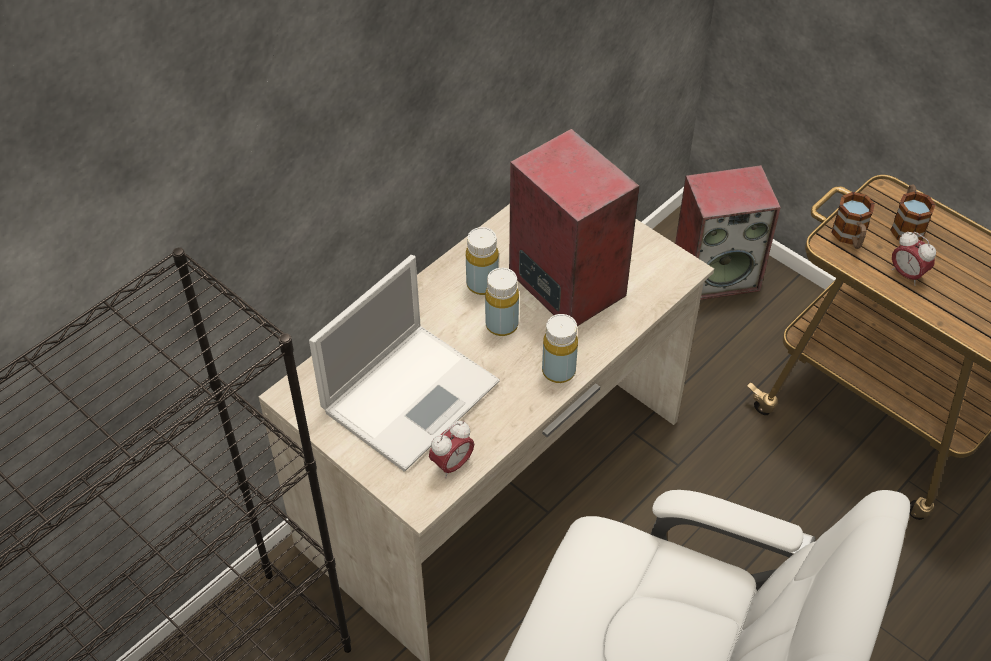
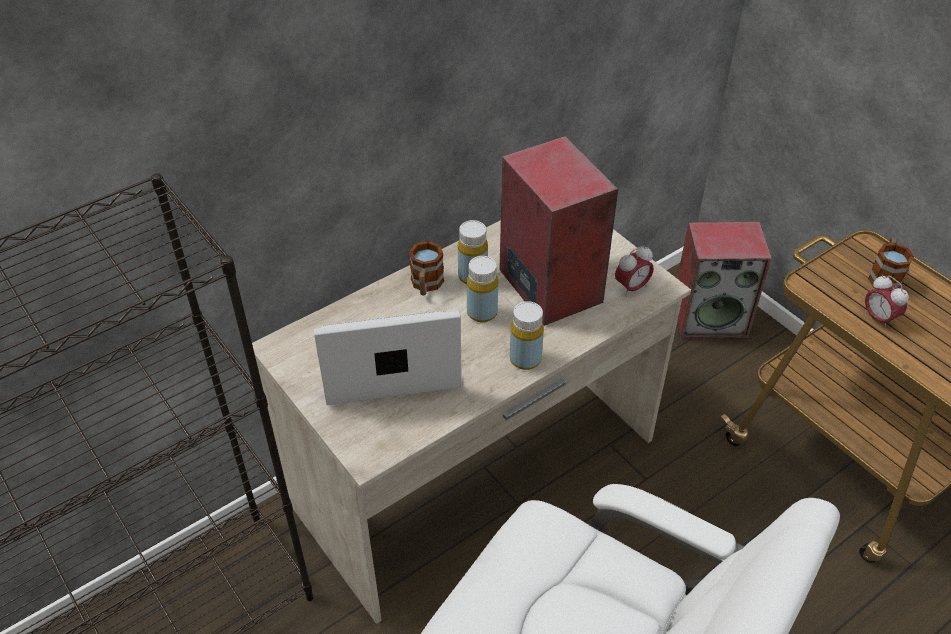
camera: 10 degrees right, 5 degrees down
laptop [309,255,500,472] -> laptop turned 150 degrees counterclockwise [314,310,462,405]
alarm clock [429,421,474,479] -> alarm clock moved to [615,246,654,297]
mug [831,192,875,249] -> mug moved to [409,241,444,295]

